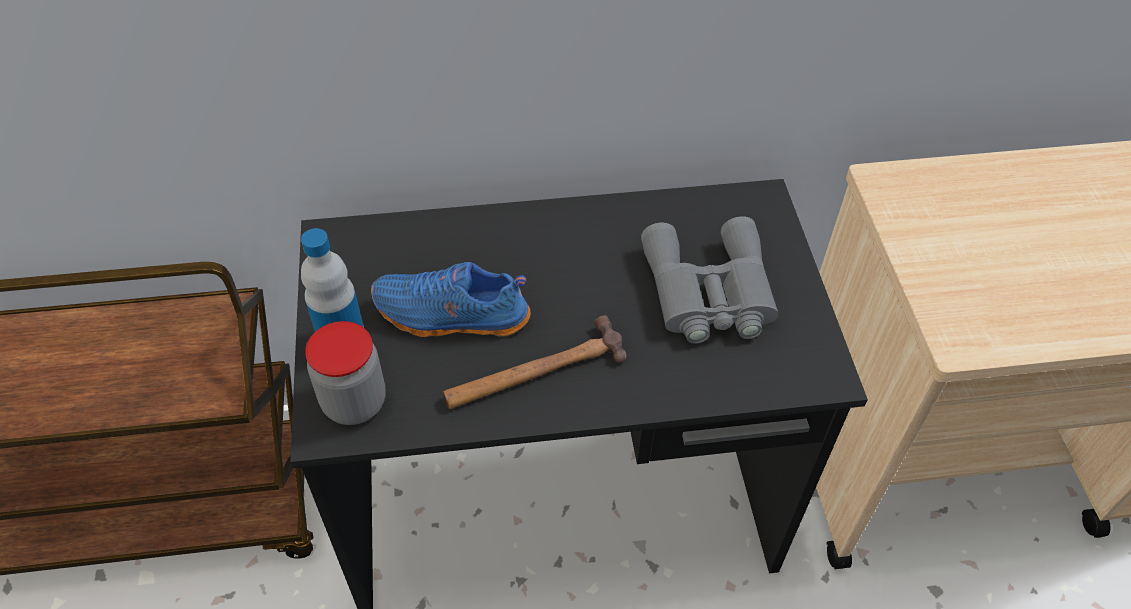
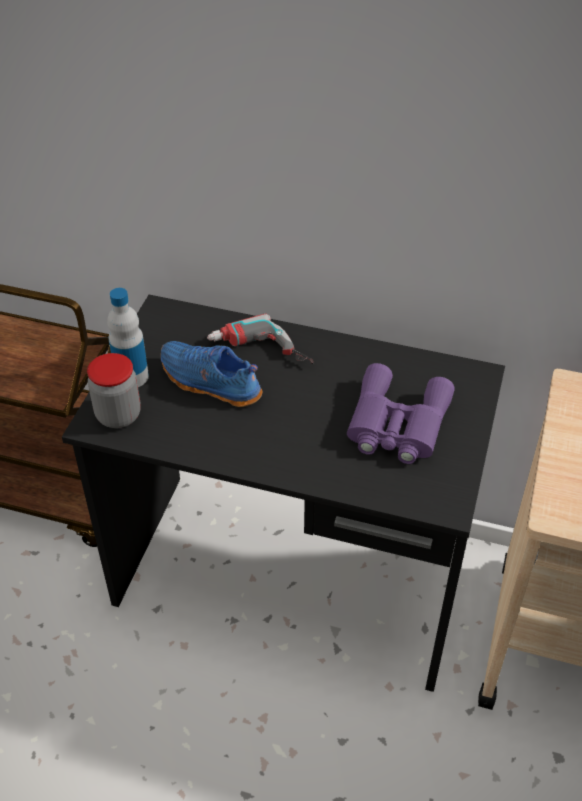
camera: 25 degrees right, 5 degrees down
hammer [443,315,627,409] -> none
grey binoculars [641,216,778,344] -> purple binoculars [347,363,455,464]
none -> power drill [207,314,314,364]

